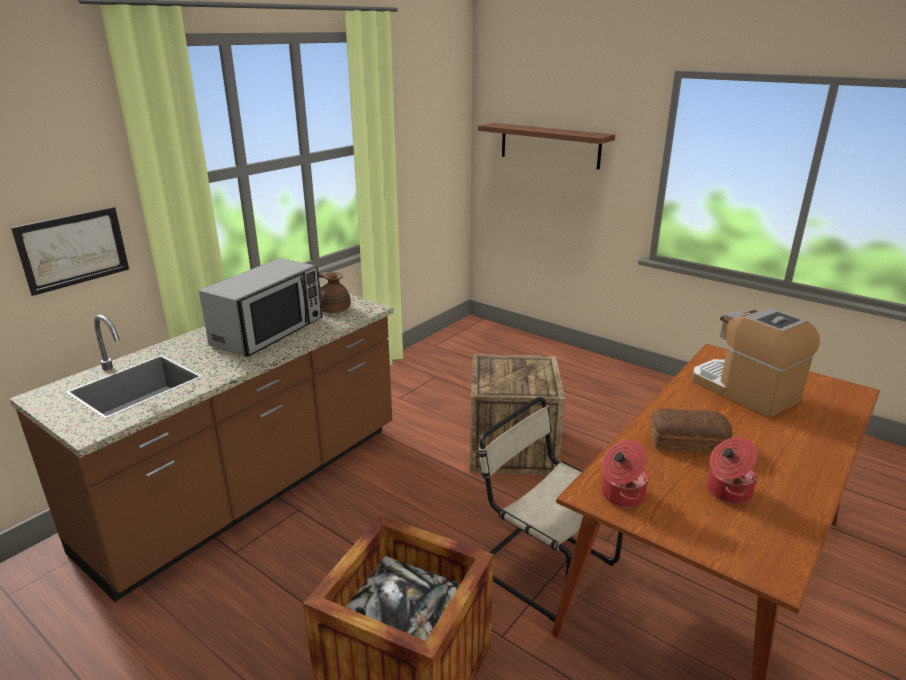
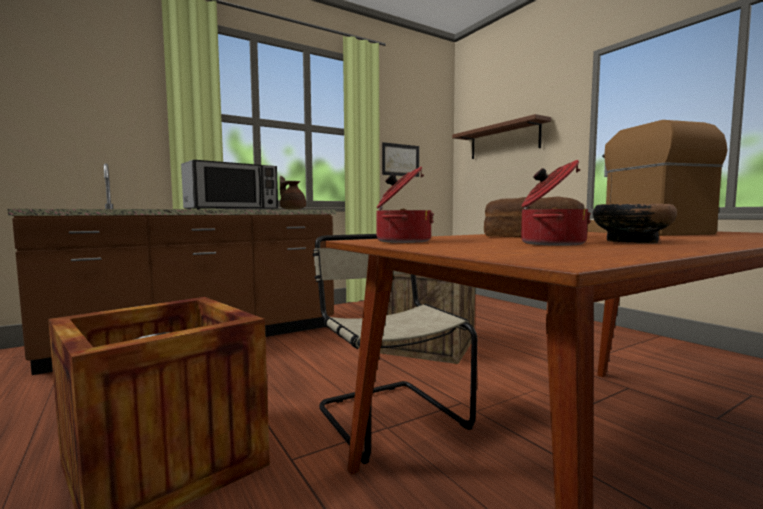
camera: 20 degrees right, 20 degrees down
picture [11,207,129,296] -> picture moved to [382,142,419,177]
none -> bowl [593,204,677,243]

